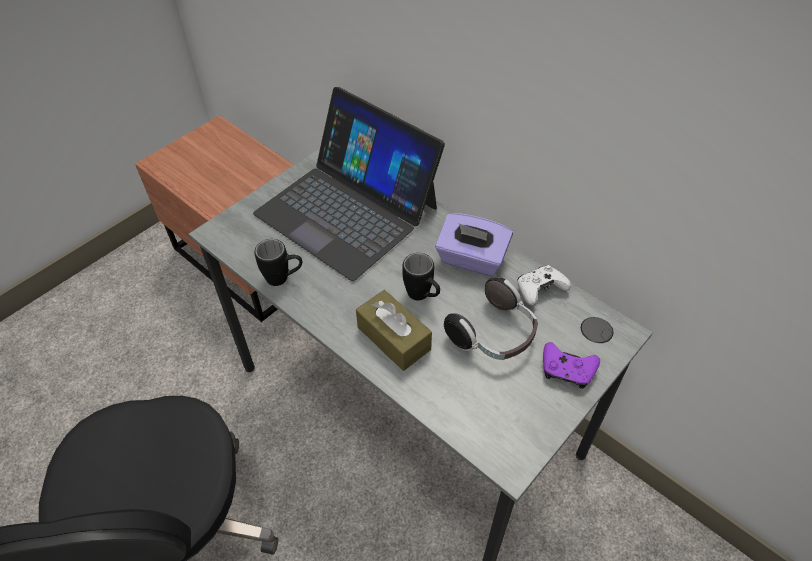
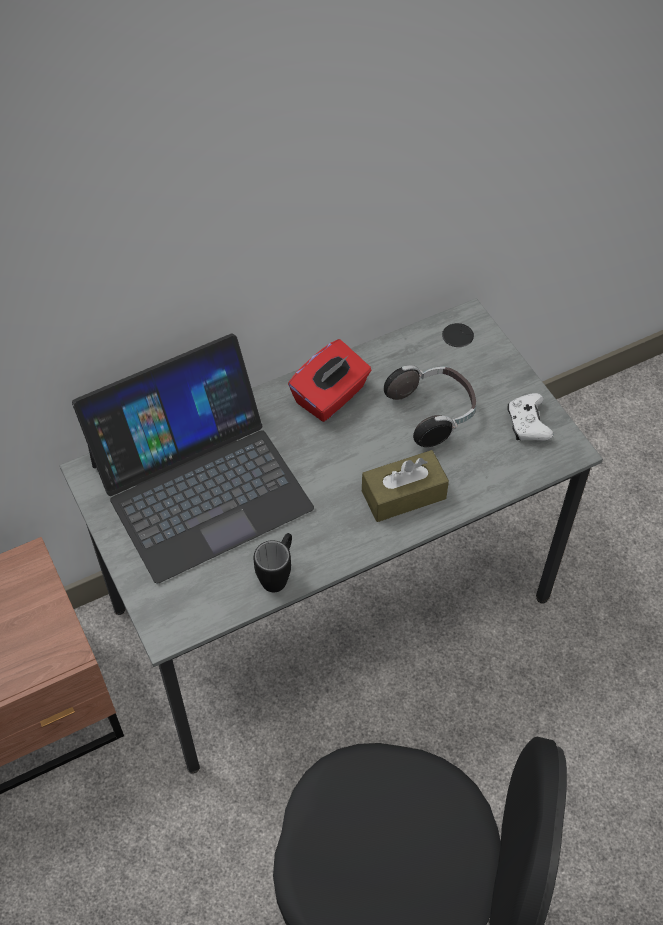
camera: 70 degrees left, 5 degrees up
black mug [402,253,440,301] -> none
purple tissue box [435,213,513,276] -> red tissue box [288,339,371,422]
white game controller [517,265,571,306] -> white game controller moved to [508,393,554,441]
purple game controller [543,342,600,389] -> none

